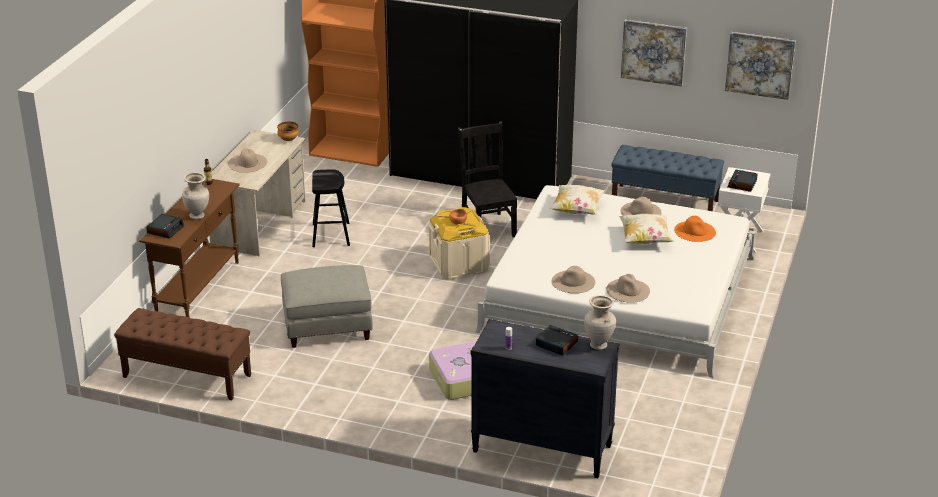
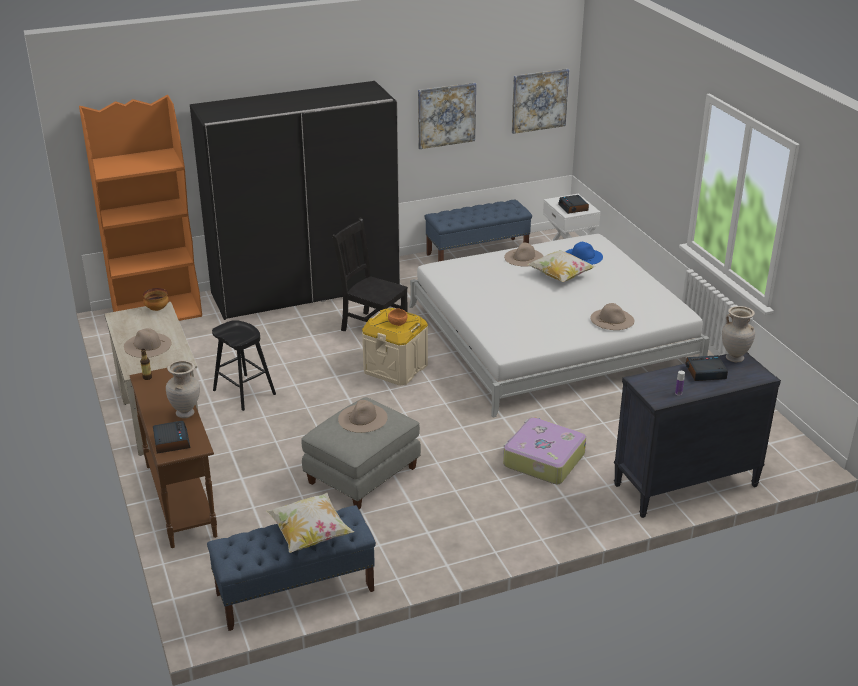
camera: 40 degrees left, 0 degrees up
brown bench [114,308,251,400] -> blue bench [207,505,376,631]
pillow [549,185,605,215] -> pillow moved to [266,493,354,553]
beige hat [552,266,595,293] -> beige hat moved to [338,400,388,433]
orange hat [674,216,716,242] -> blue hat [566,242,603,265]

